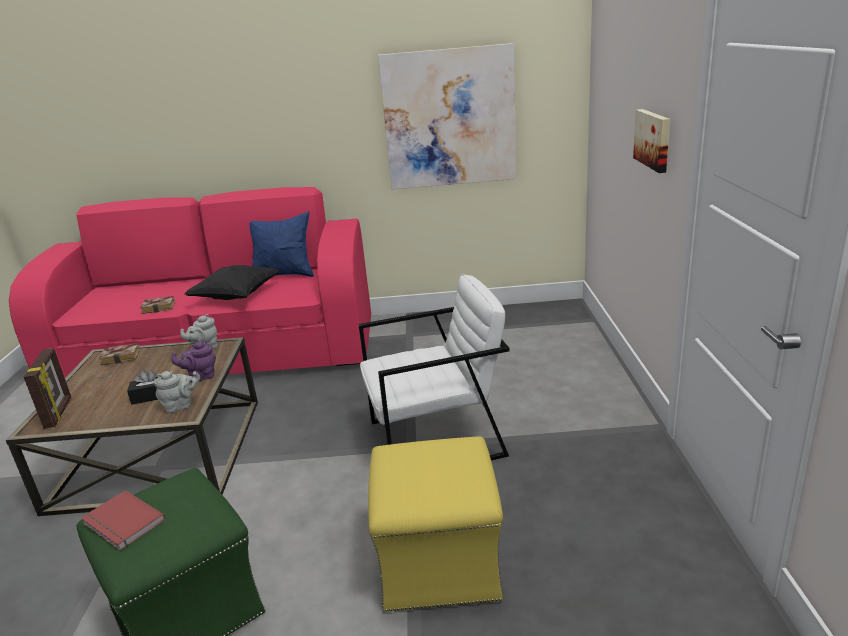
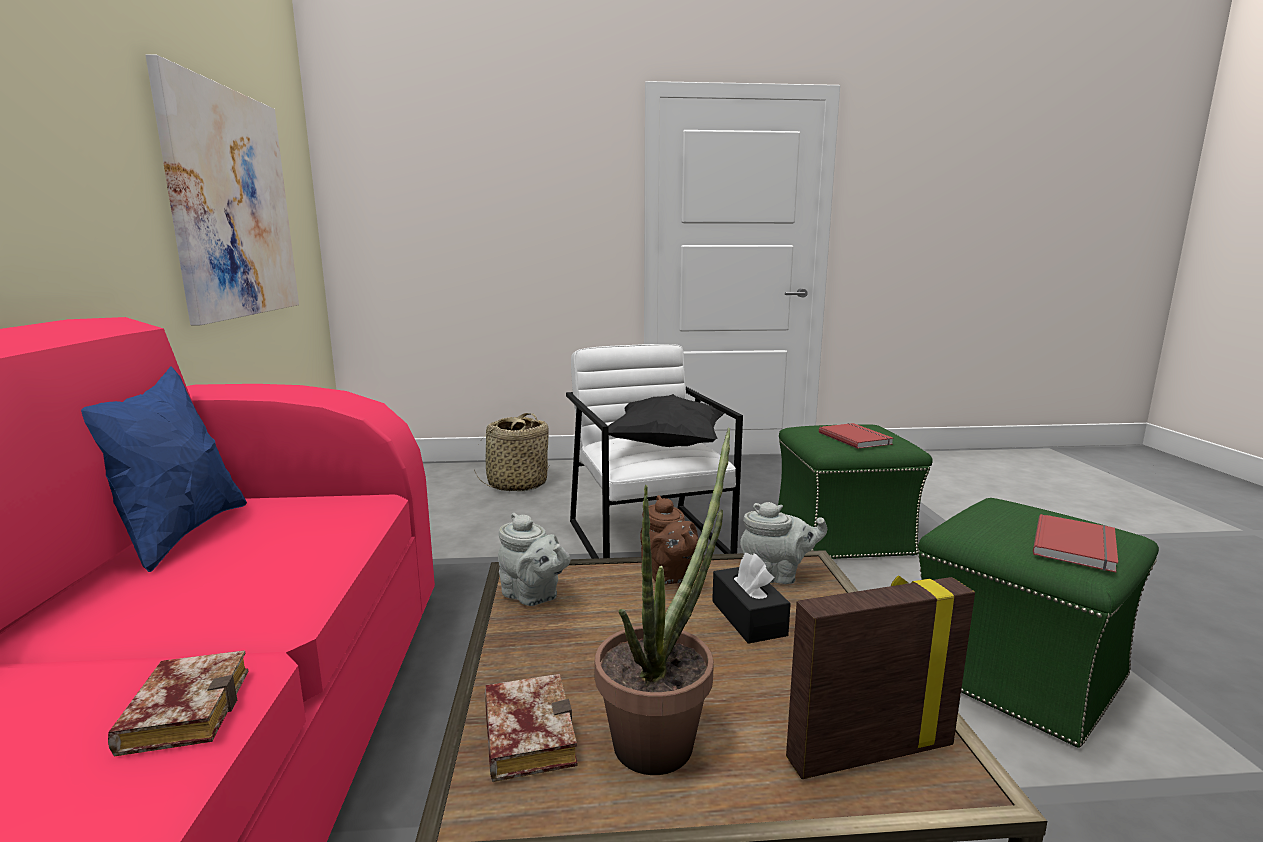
camera: 95 degrees left, 10 degrees down
grey teapot [154,371,200,413] -> grey teapot turned 120 degrees clockwise [740,502,827,584]
purple teapot [172,341,216,381] -> brown teapot [640,495,699,585]
black pillow [185,265,280,300] -> black pillow moved to [608,394,724,447]
yellow ottoman [368,436,503,612] -> green ottoman [778,424,933,559]
picture [633,109,670,173] -> none
none -> basket [474,413,550,491]
none -> potted plant [595,428,730,775]
none -> red book [819,423,894,449]

